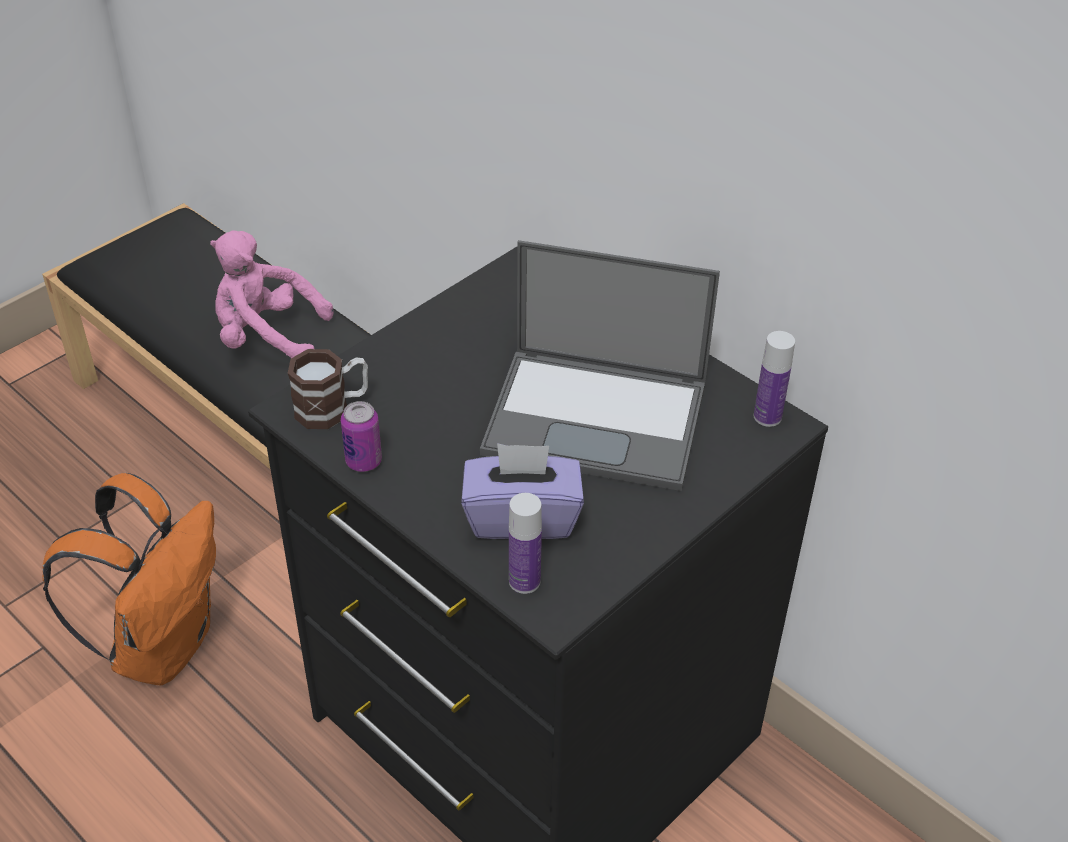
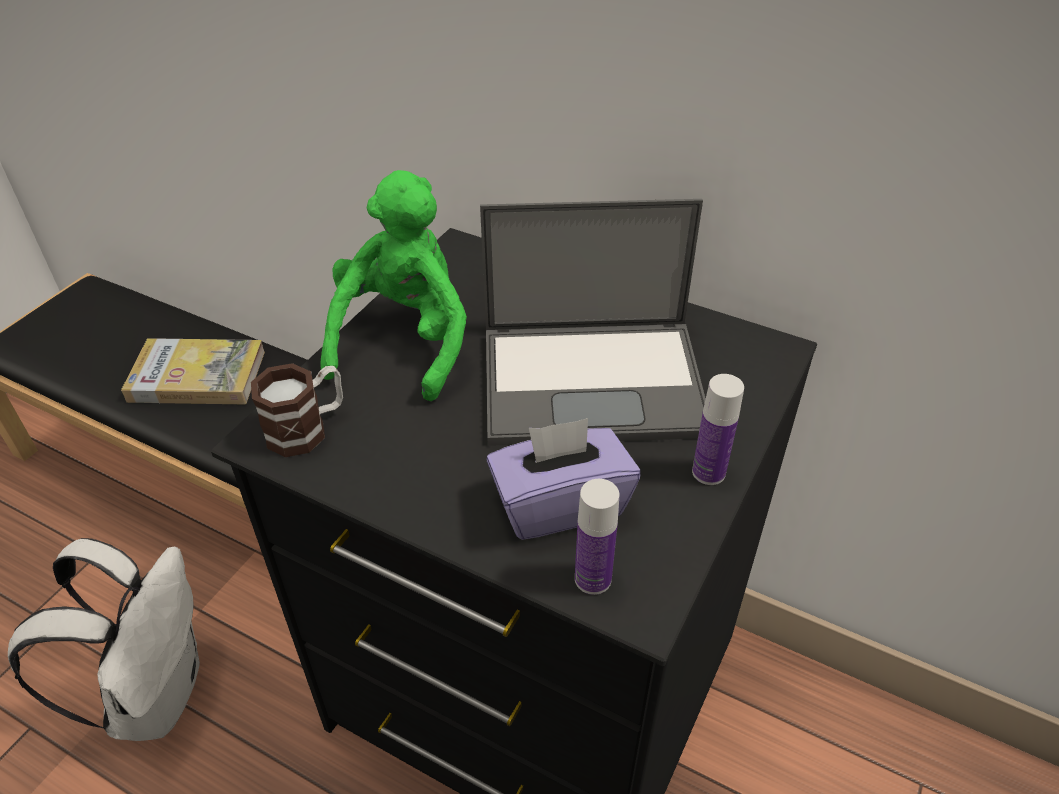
camera: 15 degrees left, 0 degrees up
orange backpack [42,473,216,686] -> white backpack [8,538,200,741]
pink plush toy [210,231,333,358] -> book [121,338,265,404]
can [341,401,382,472] -> none
bottle [754,331,795,427] -> bottle moved to [692,374,744,485]
none -> green plush toy [320,170,467,401]

